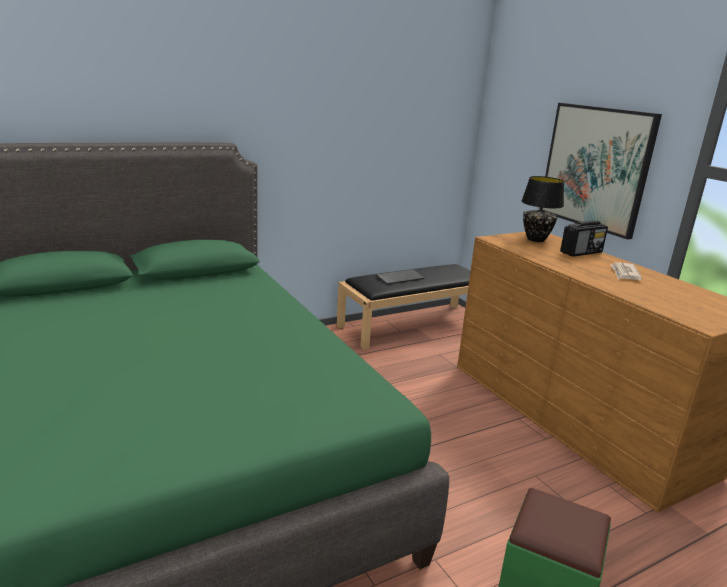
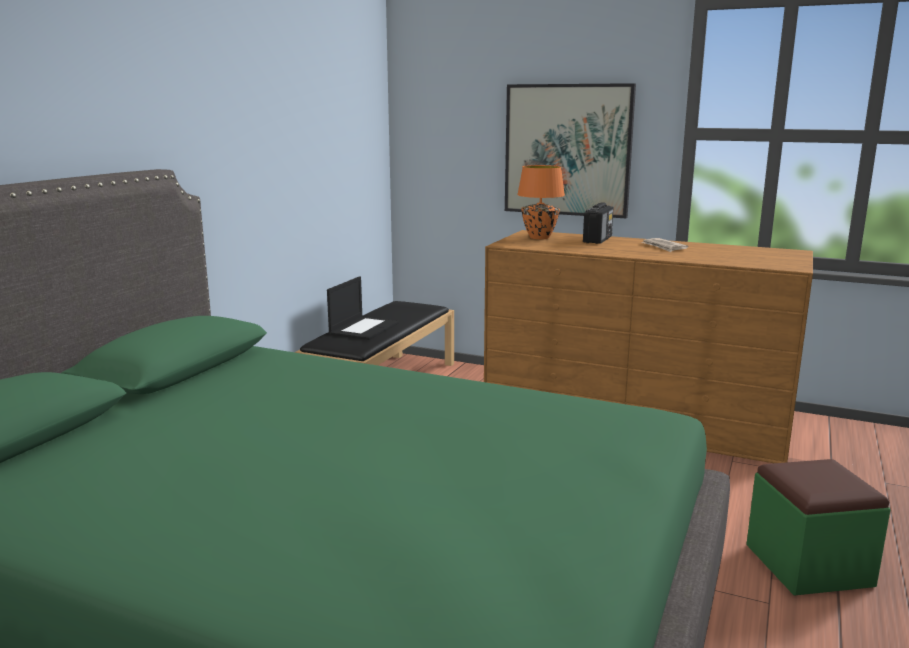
camera: 35 degrees left, 5 degrees down
keyboard [376,269,424,285] -> laptop [327,276,399,340]
black table lamp [521,176,564,242] -> orange table lamp [517,165,565,239]

